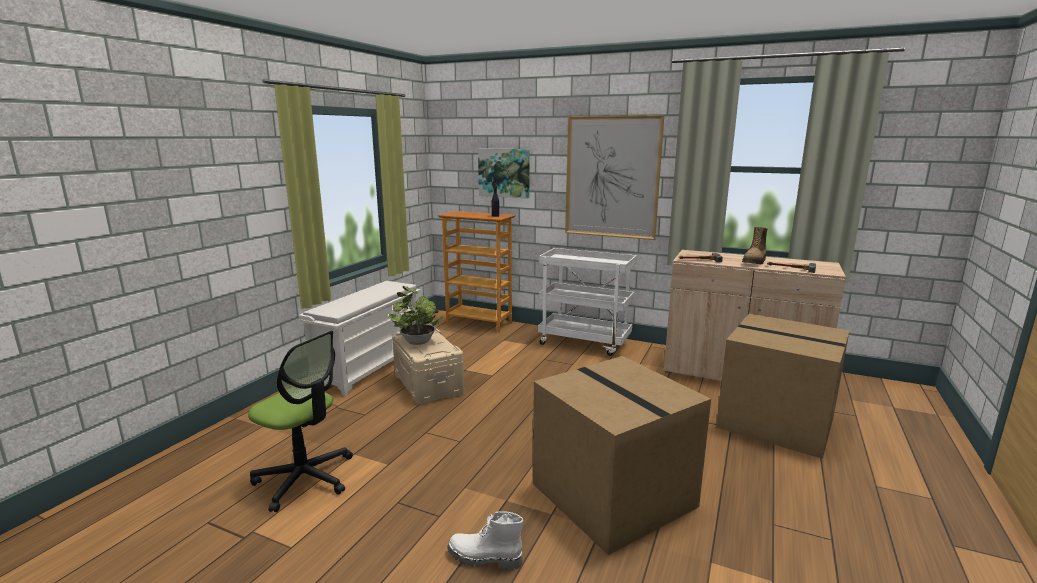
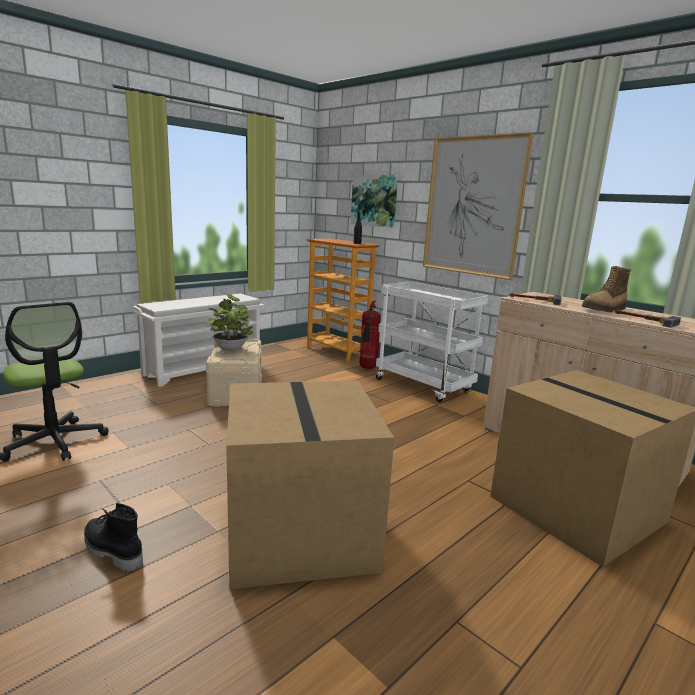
camera: 20 degrees right, 0 degrees up
white boot [447,511,523,570] -> black boot [84,503,143,571]
none -> fire extinguisher [360,300,381,369]

